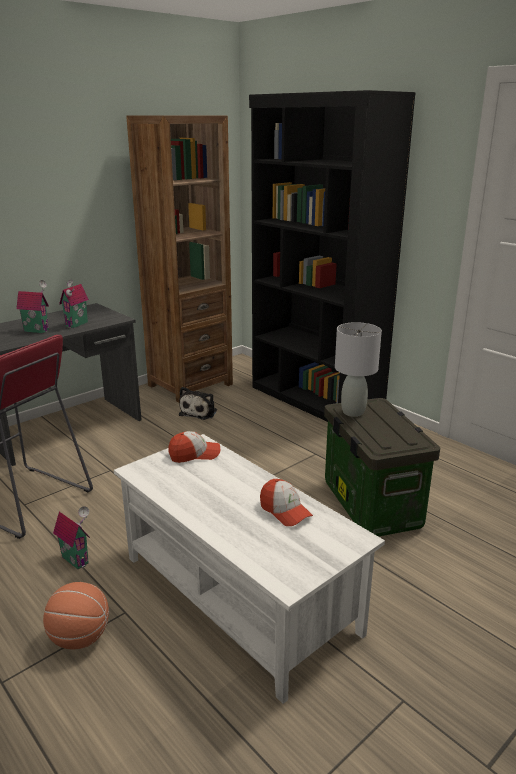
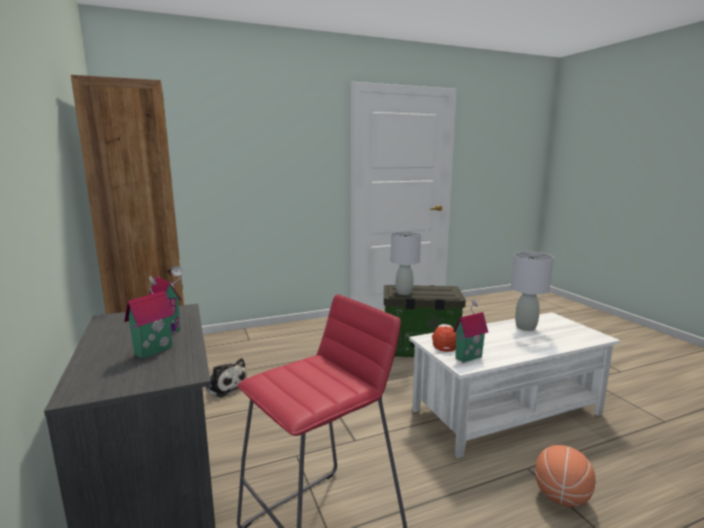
camera: 70 degrees left, 10 degrees down
toy house [53,506,90,569] -> toy house moved to [453,299,488,363]
black bookcase [249,90,416,422] -> none
cap [260,479,313,526] -> grey table lamp [511,252,554,331]

